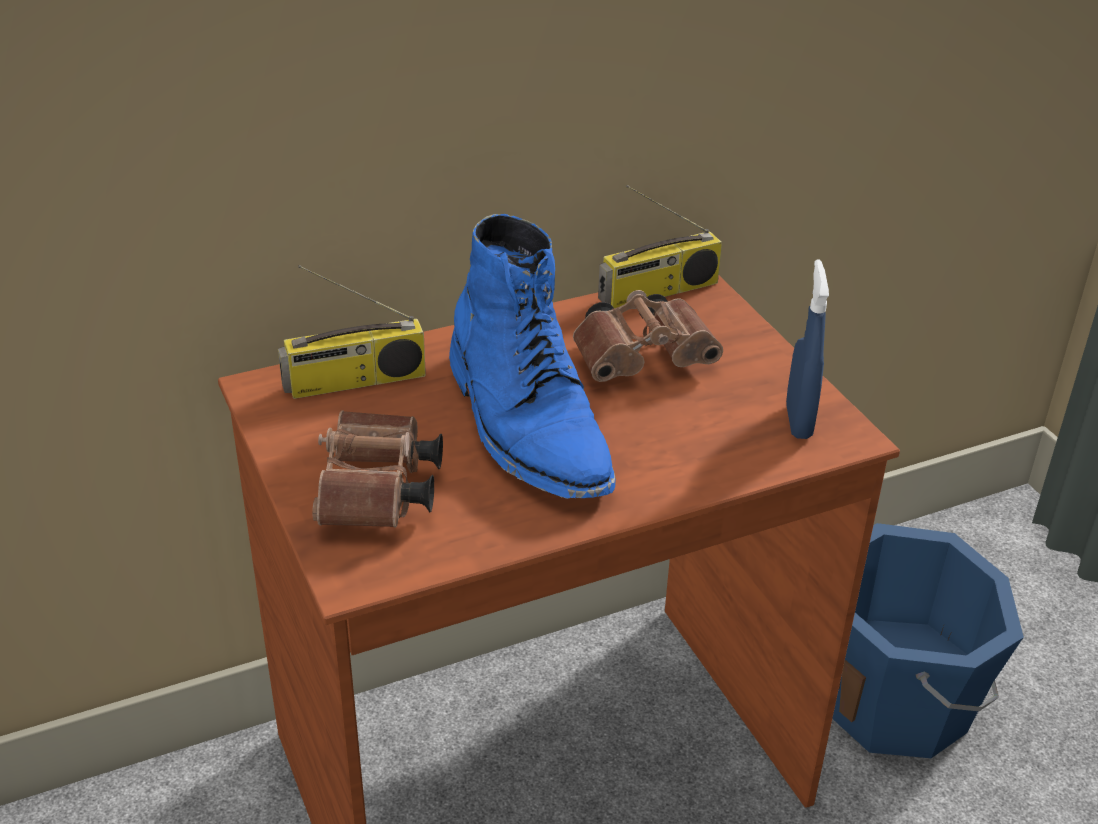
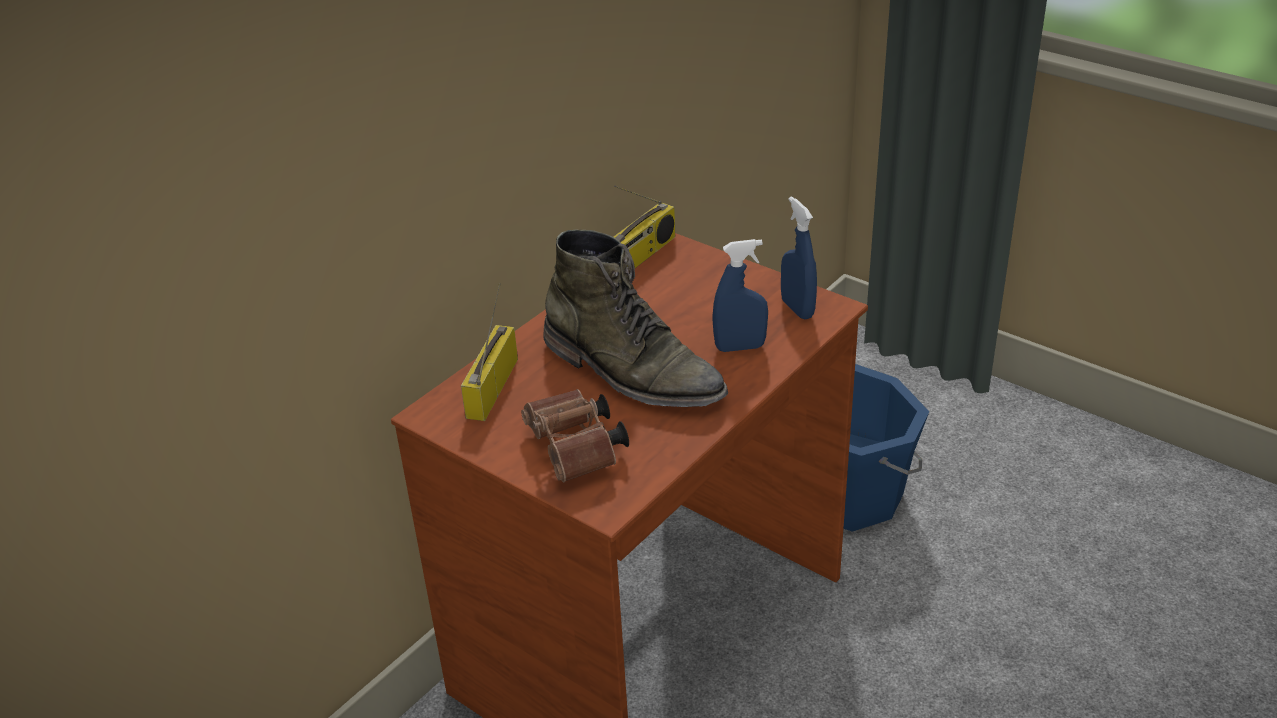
camera: 25 degrees left, 0 degrees up
radio [278,265,426,399] -> radio turned 150 degrees clockwise [461,283,518,421]
blue boot [449,214,616,499] -> green boot [543,229,728,407]
brown binoculars [573,290,723,382] -> none
none -> blue spray bottle [712,239,768,352]

